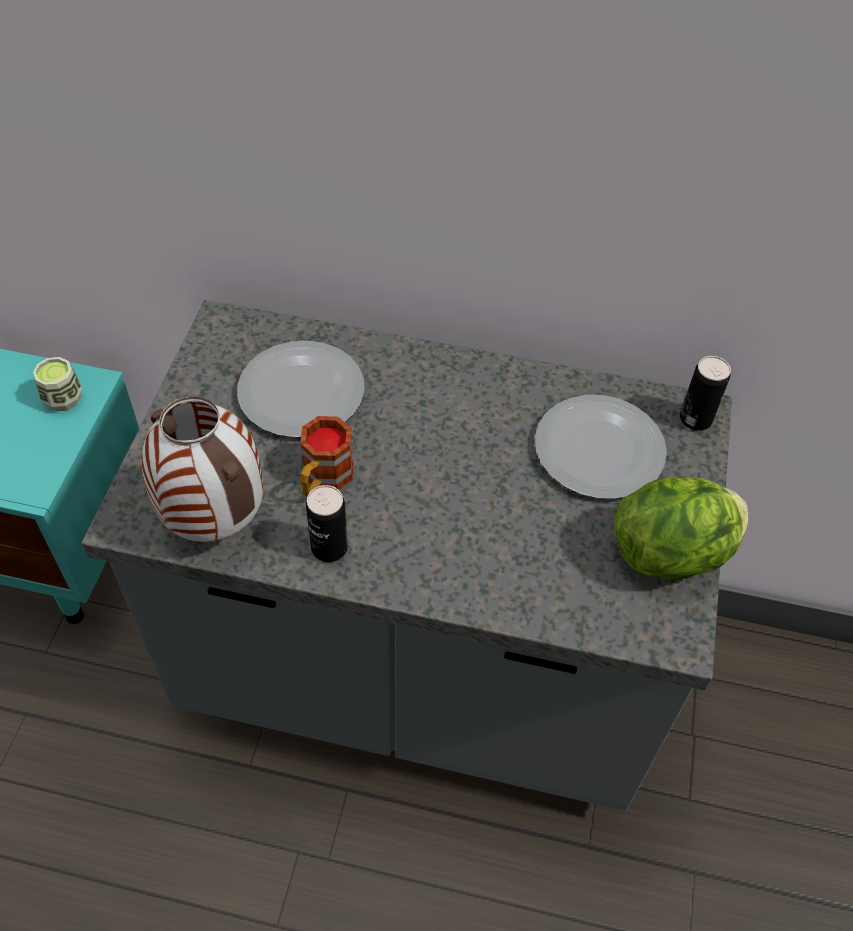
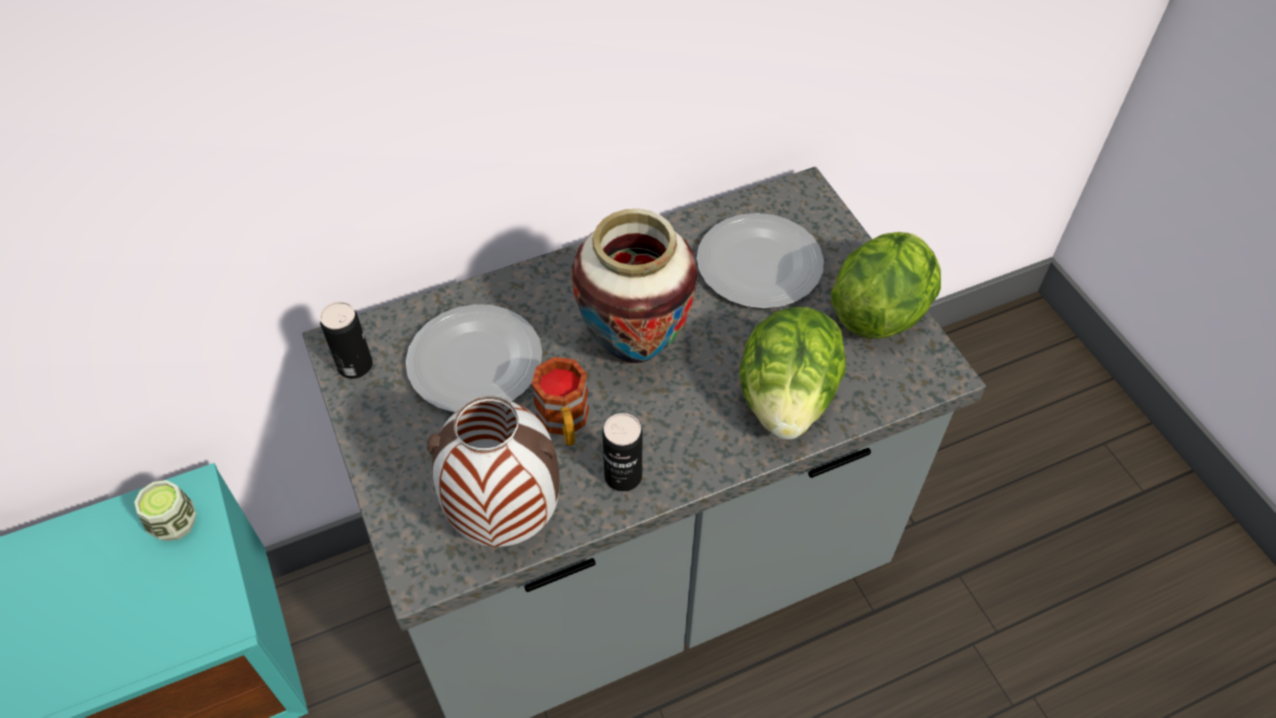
camera: 35 degrees left, 0 degrees up
can [680,356,731,431] -> can moved to [320,302,373,379]
none -> vase [572,209,698,363]
none -> lettuce [740,307,846,440]

